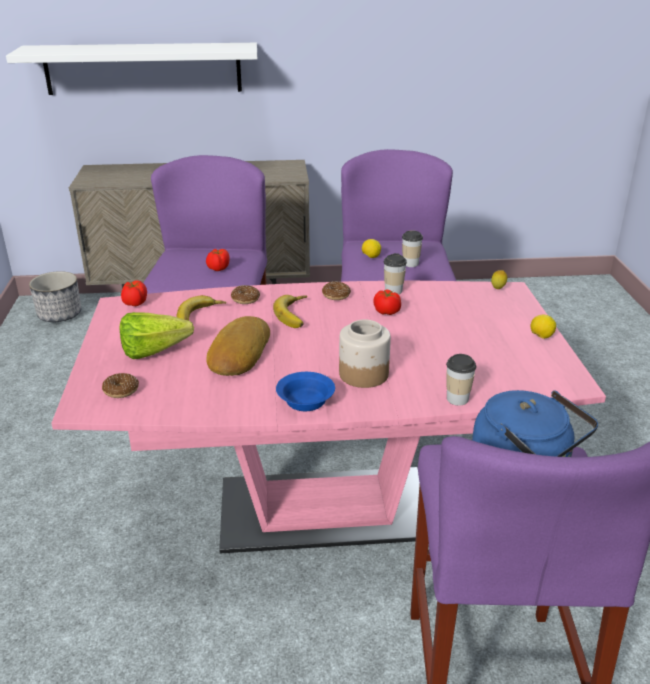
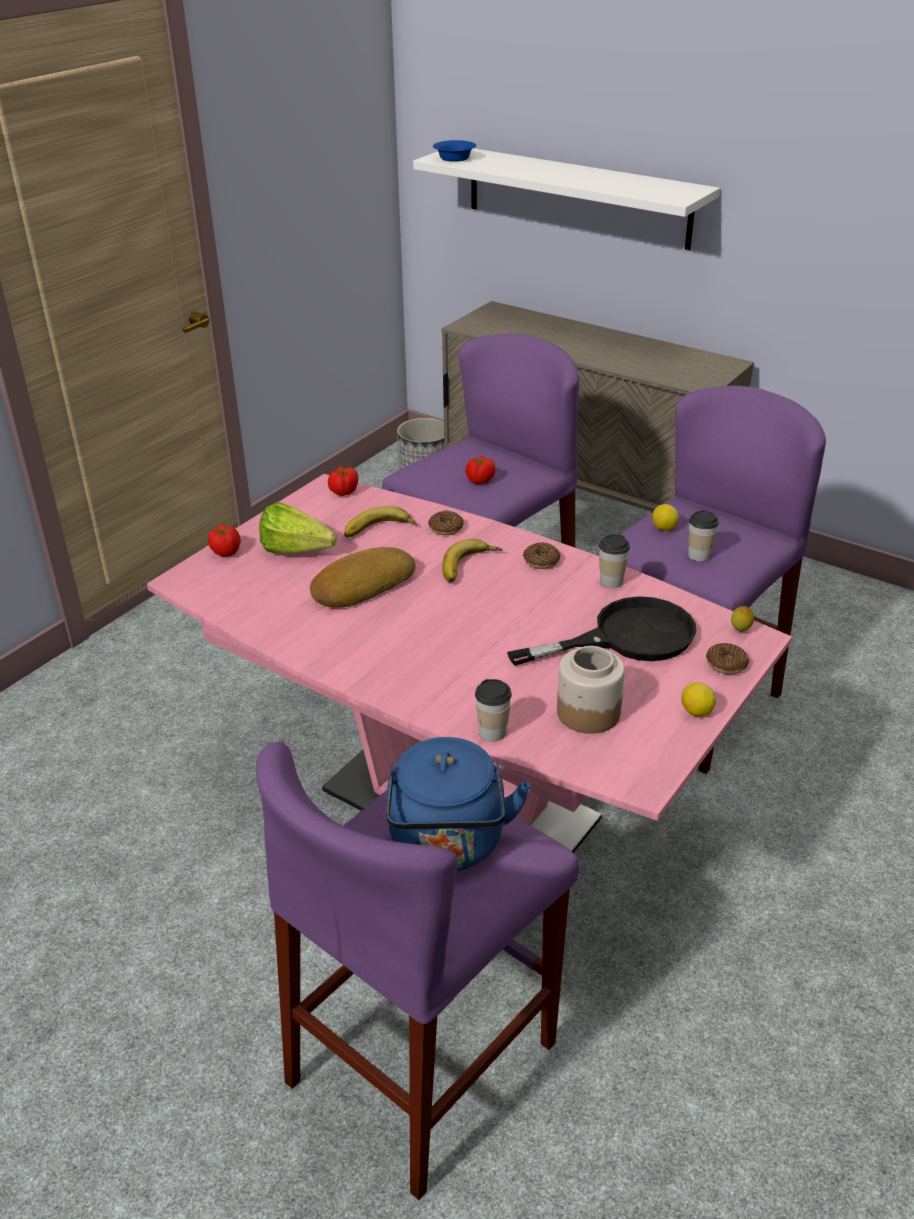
camera: 40 degrees right, 5 degrees up
donut [102,373,139,398] -> donut moved to [706,643,749,674]
blue bowl [276,372,335,411] -> blue bowl moved to [433,140,476,162]
jar [339,320,391,388] -> jar moved to [557,646,625,734]
tomato [373,290,401,315] -> tomato moved to [208,525,241,556]
none -> black frying pan [507,596,696,666]

